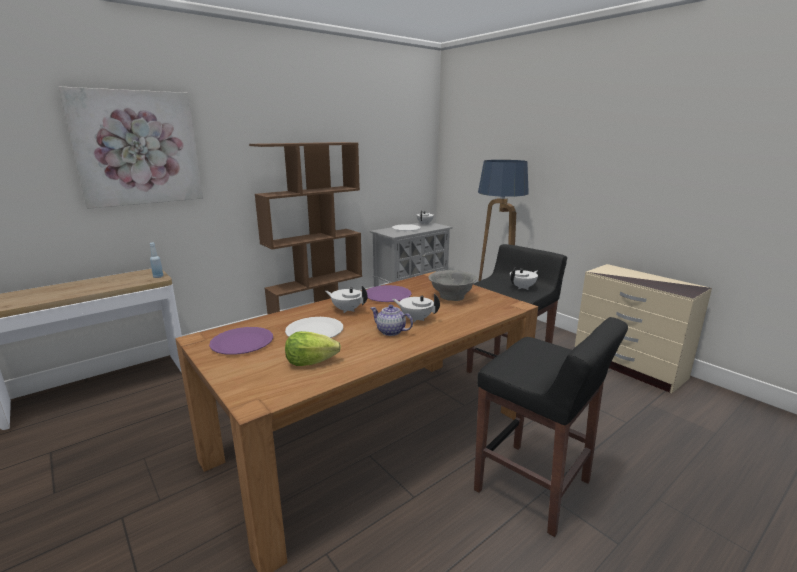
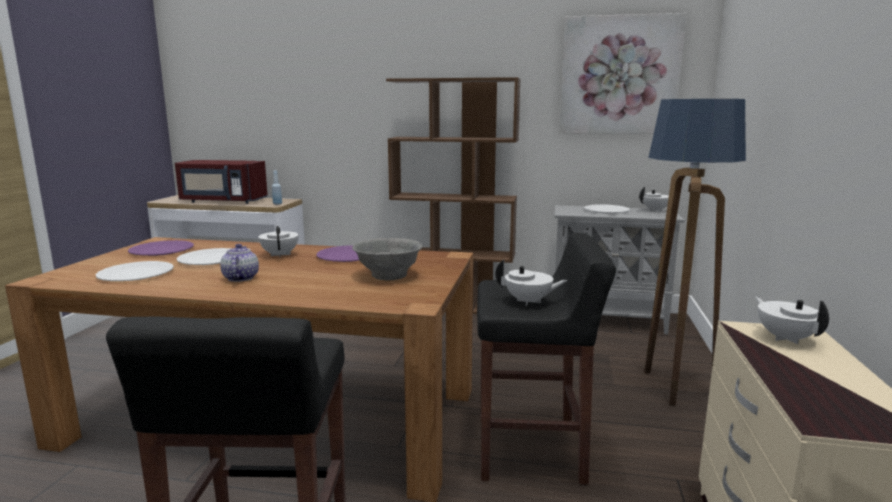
camera: 50 degrees right, 5 degrees down
picture [58,87,203,209] -> picture moved to [559,13,687,134]
lettuce [285,331,341,366] -> white plate [95,261,174,281]
white teapot [393,294,440,322] -> white teapot moved to [755,296,829,344]
none -> red microwave [175,160,268,204]

